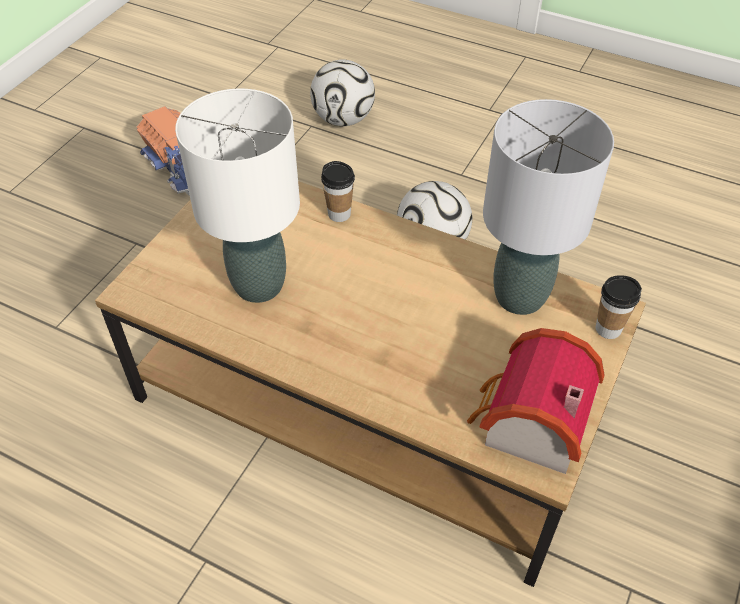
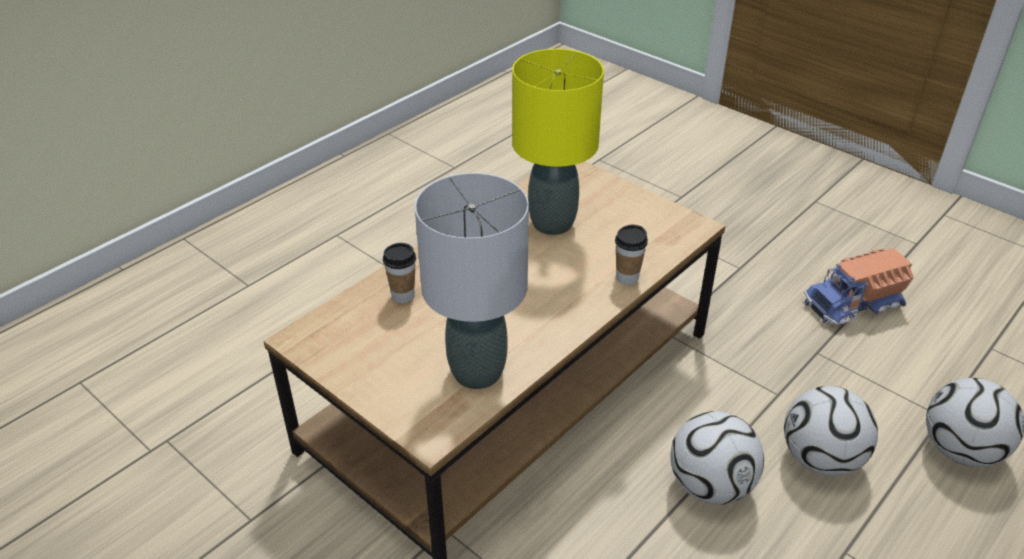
camera: 105 degrees right, 10 degrees down
white table lamp [175,88,300,303] -> yellow table lamp [512,49,604,235]
toy house [467,328,605,474] -> none
cup [596,275,642,339] -> cup moved to [383,243,416,303]
none -> football [784,386,878,476]

